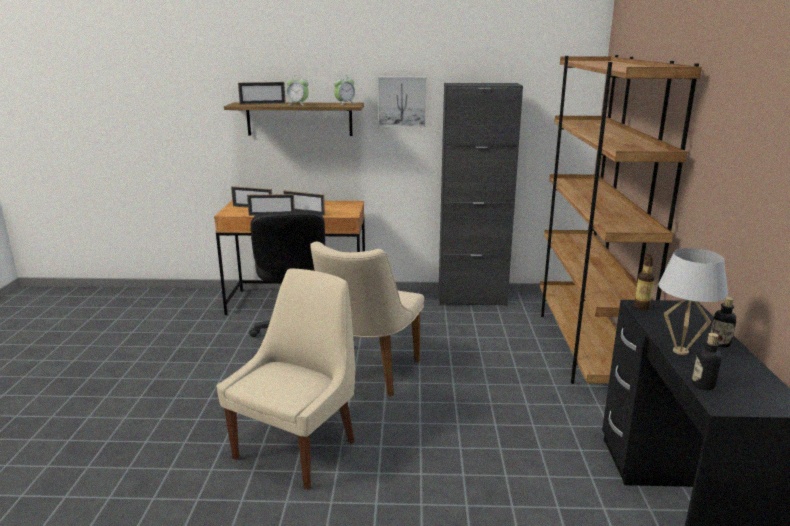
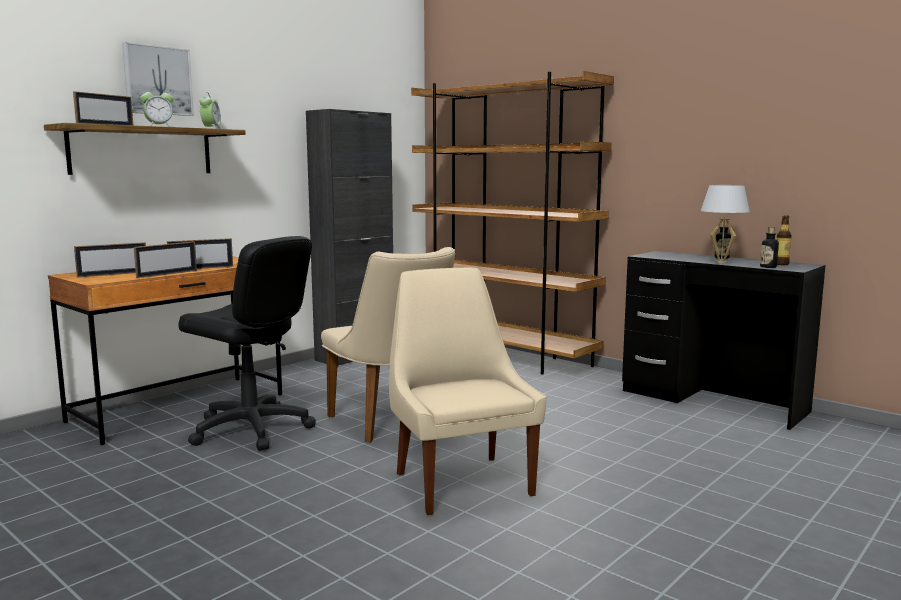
camera: 50 degrees left, 10 degrees down
picture [378,77,427,127] -> picture moved to [122,42,194,116]
bottle [634,255,655,310] -> bottle moved to [777,215,791,265]

